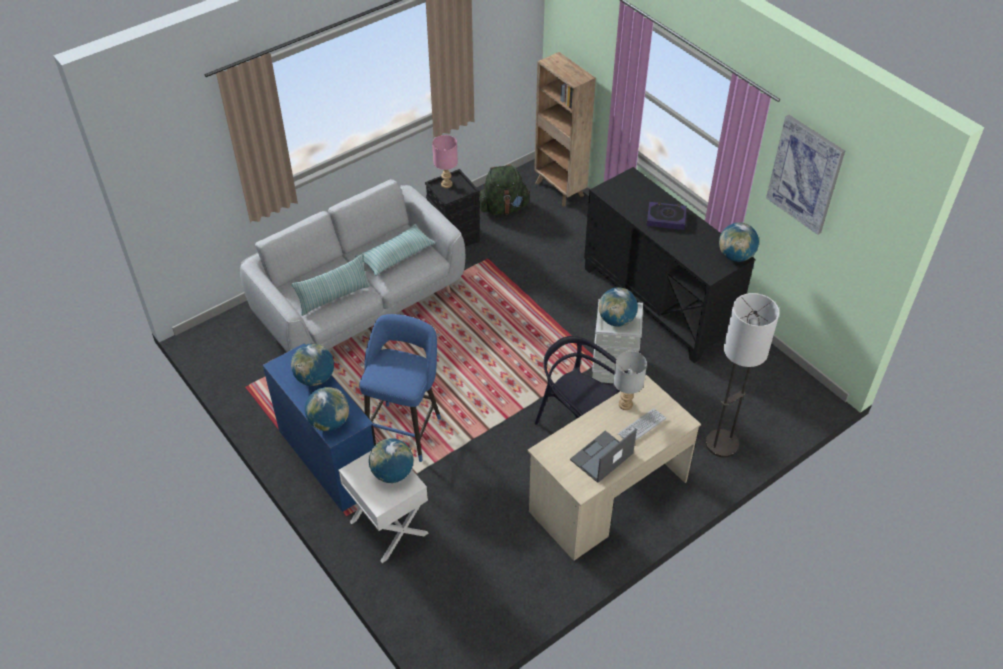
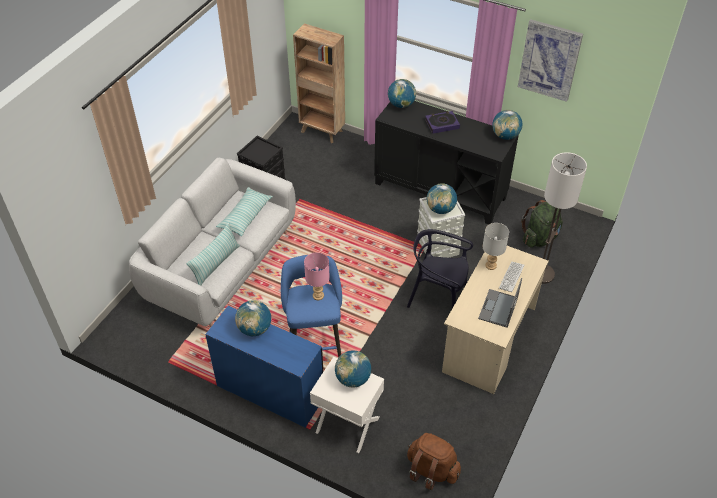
camera: 25 degrees left, 0 degrees up
globe [305,387,349,431] -> globe moved to [388,79,416,108]
pink table lamp [432,135,458,188] -> pink table lamp moved to [304,252,330,300]
green backpack [479,164,530,215] -> green backpack moved to [521,200,563,248]
none -> brown backpack [407,433,461,490]

